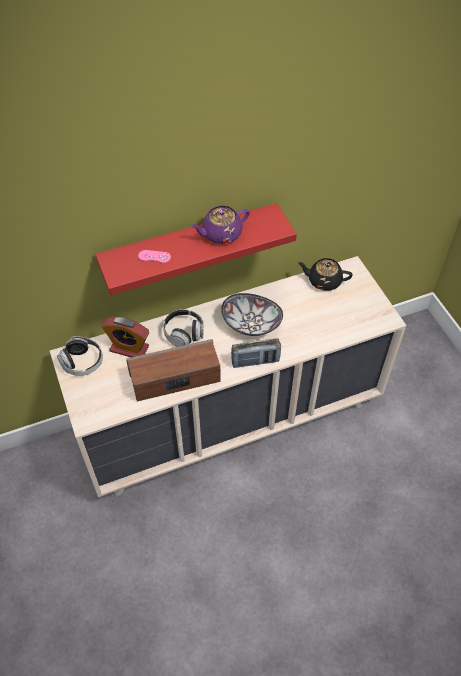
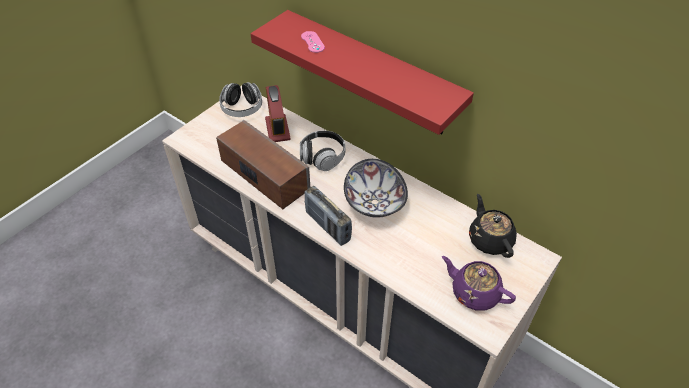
camera: 60 degrees right, 5 degrees down
purple teapot [190,206,250,244] -> purple teapot moved to [442,256,516,311]

